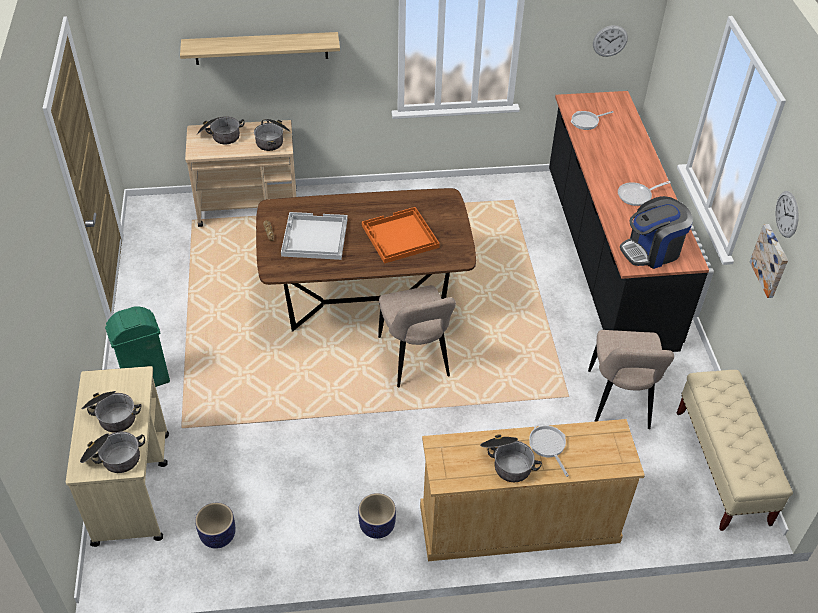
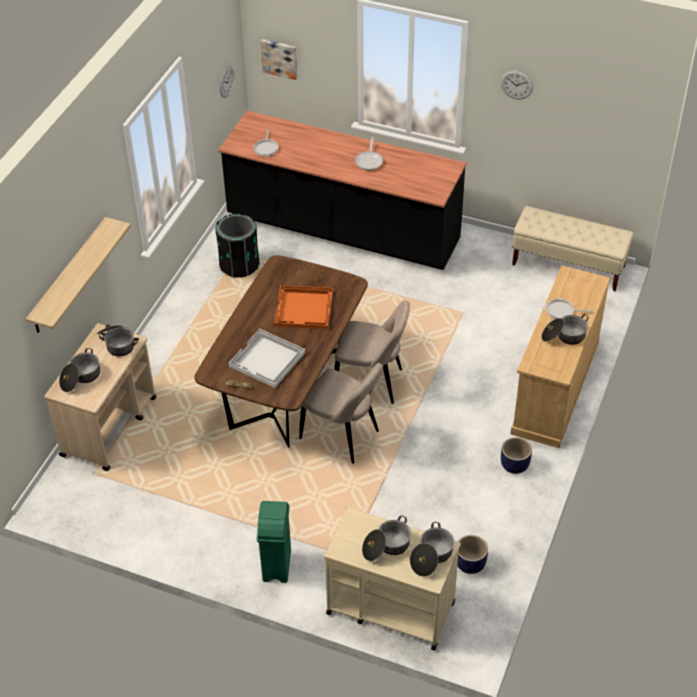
camera: 60 degrees left, 0 degrees up
beige chair [588,330,674,429] -> beige chair moved to [299,363,383,464]
coffee machine [620,196,693,269] -> none
picture [750,224,788,298] -> picture moved to [260,39,298,80]
none -> black trash can [215,213,259,277]

